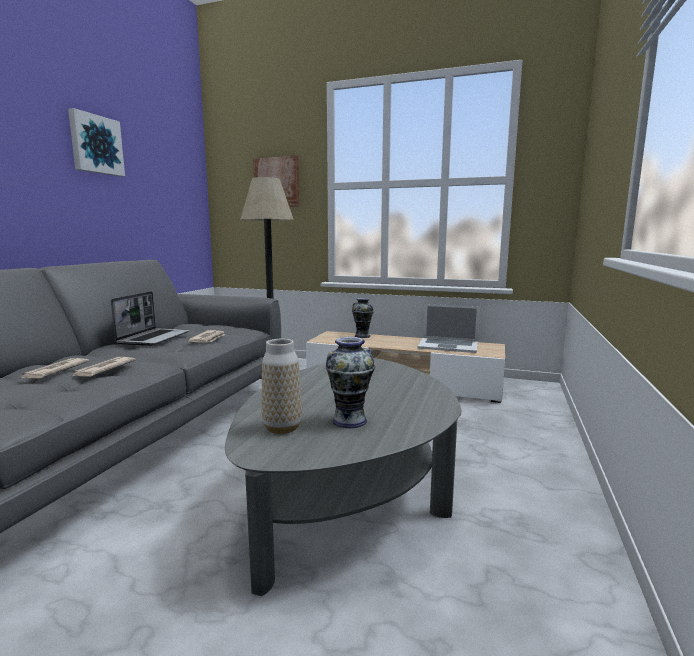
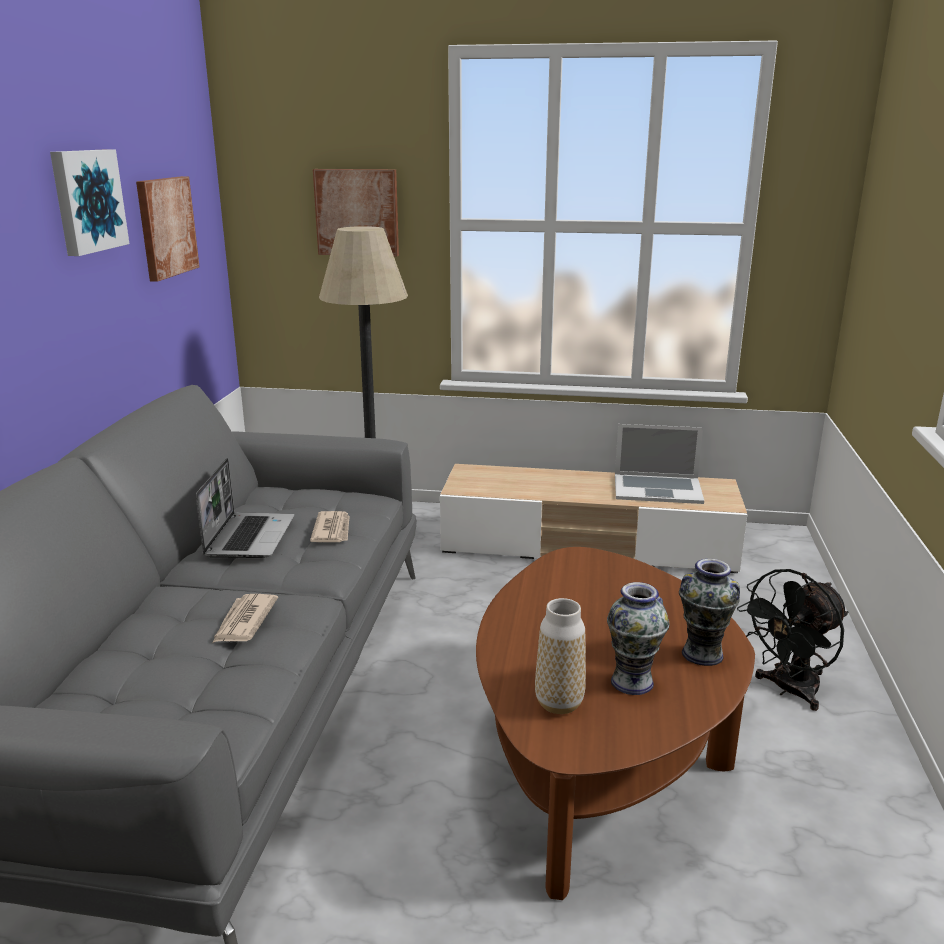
camera: 10 degrees left, 10 degrees up
newspaper [20,358,89,379] -> none
grey coffee table [225,358,462,596] -> brown coffee table [476,547,755,900]
vase [352,298,374,338] -> vase moved to [679,559,740,666]
none -> picture [136,176,200,282]
none -> black fan [737,569,848,711]

